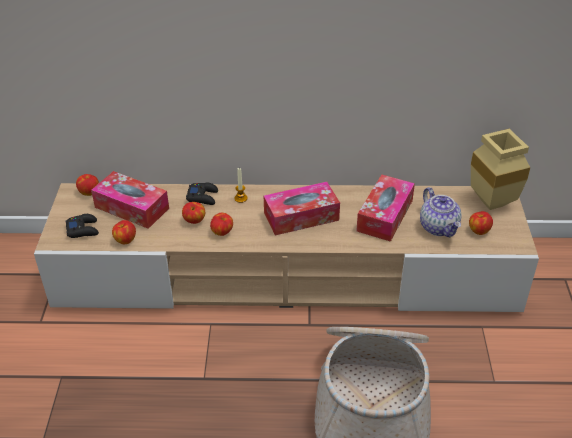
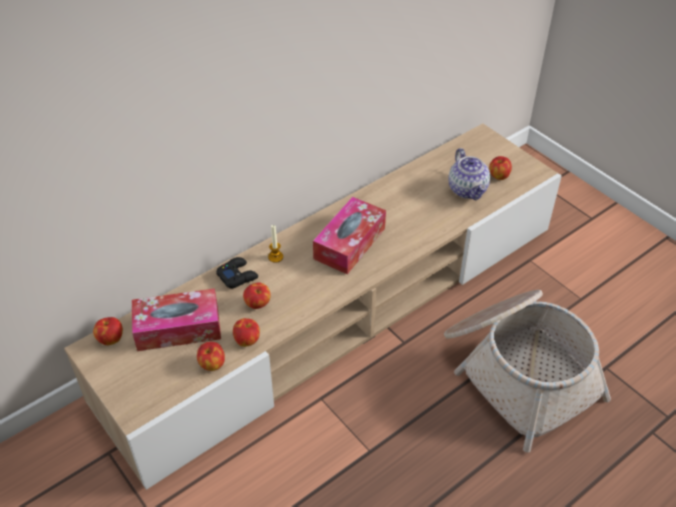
camera: 40 degrees left, 5 degrees up
black game controller [65,214,99,238] -> none
apple [210,213,233,236] -> apple moved to [233,318,260,347]
tissue box [356,175,415,242] -> none
teapot [420,187,462,237] -> teapot turned 45 degrees clockwise [448,148,490,200]
beige vase [471,129,530,210] -> none

